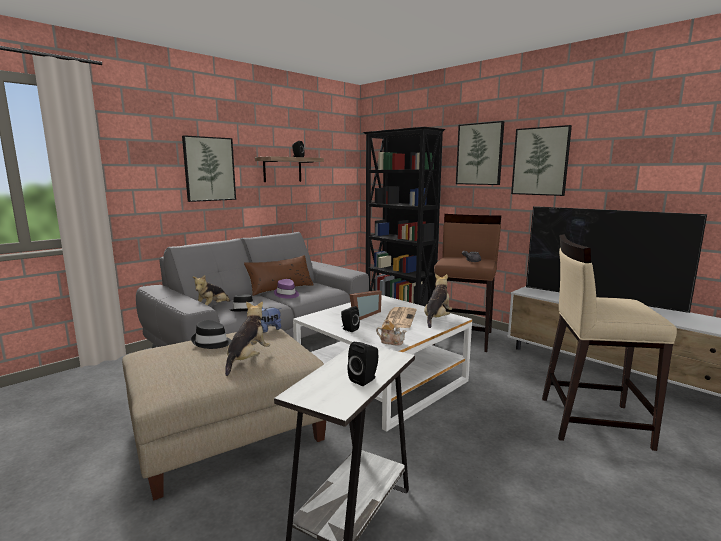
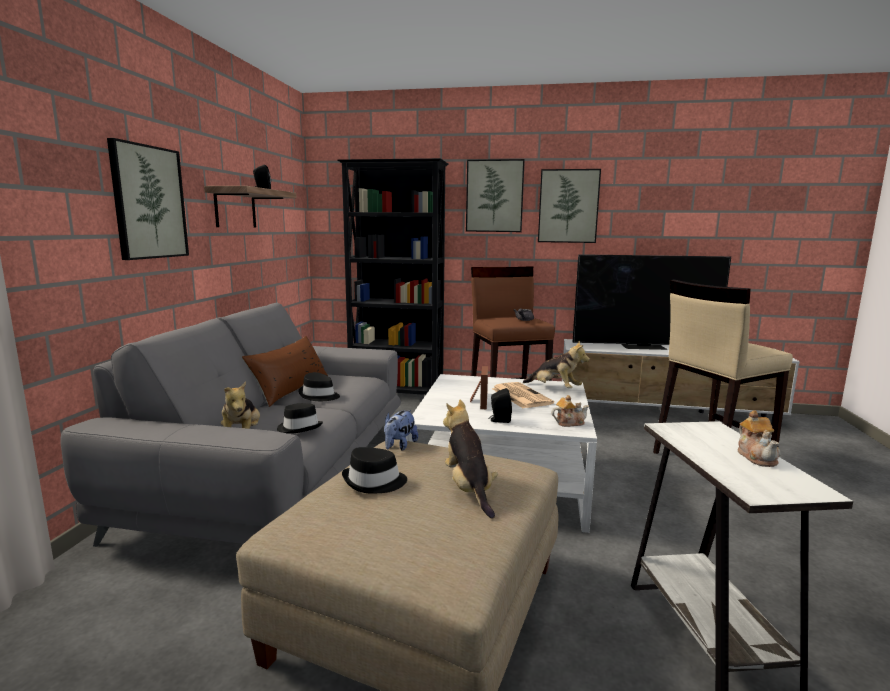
camera: 35 degrees left, 0 degrees up
purple hat [274,279,299,298] -> black hat [298,372,340,401]
black speaker [348,342,378,386] -> teapot [738,410,780,467]
plush toy [424,274,452,328] -> plush toy turned 135 degrees clockwise [523,341,590,388]

